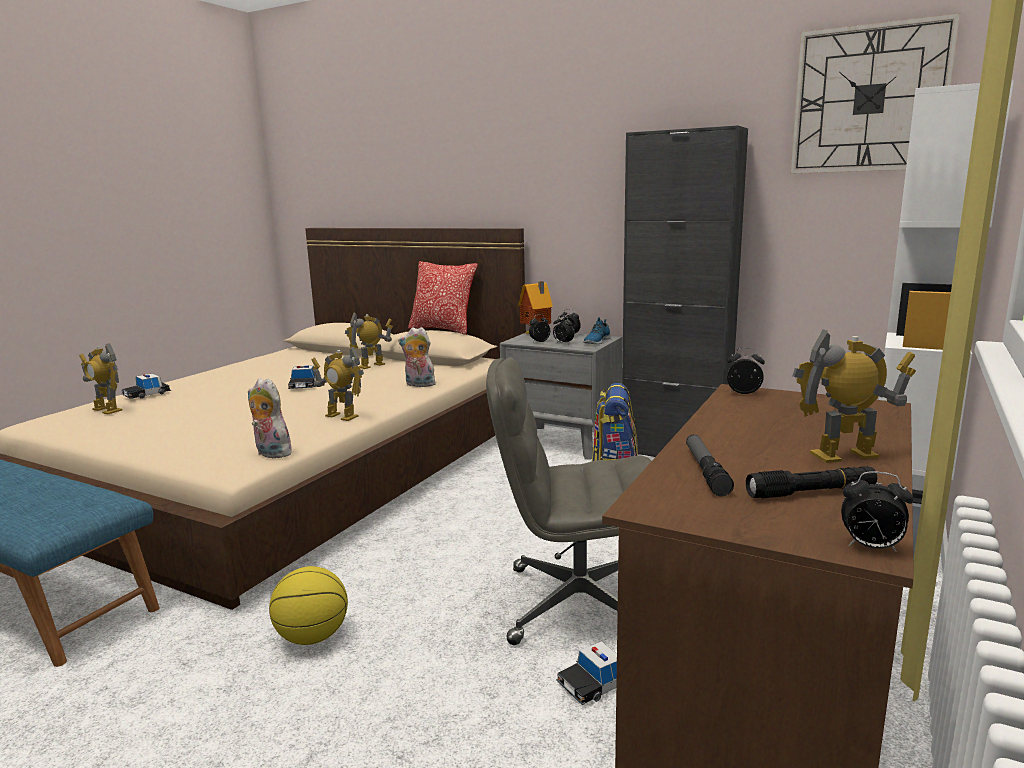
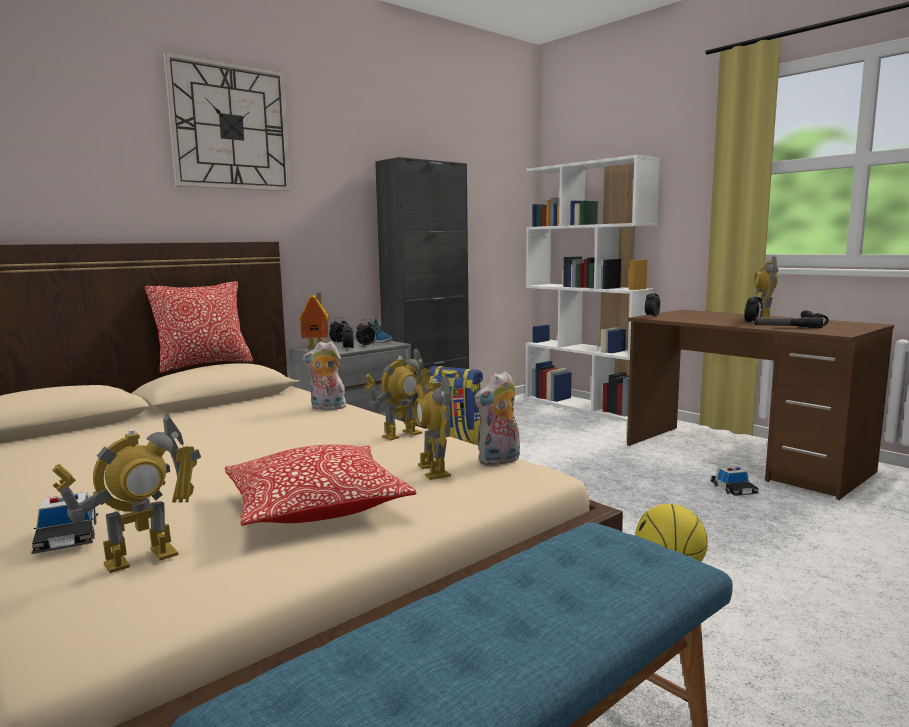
camera: 70 degrees left, 5 degrees down
toy car [288,365,316,389] -> none
toy robot [345,313,393,369] -> toy robot moved to [414,377,452,480]
plush toy [398,327,436,387] -> plush toy turned 60 degrees clockwise [303,341,346,410]
grey office chair [486,358,651,645] -> none
wall clock [790,13,960,174] -> wall clock moved to [163,52,291,191]
alarm clock [841,471,913,552] -> alarm clock moved to [744,293,763,324]
none -> pillow [225,445,416,526]

